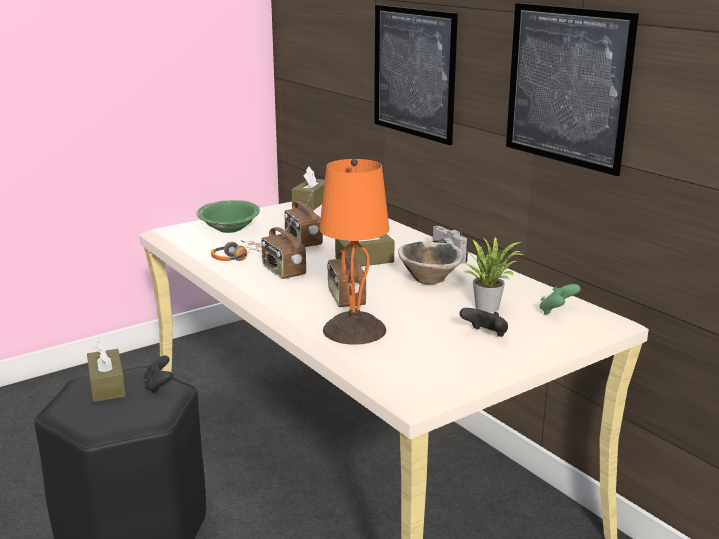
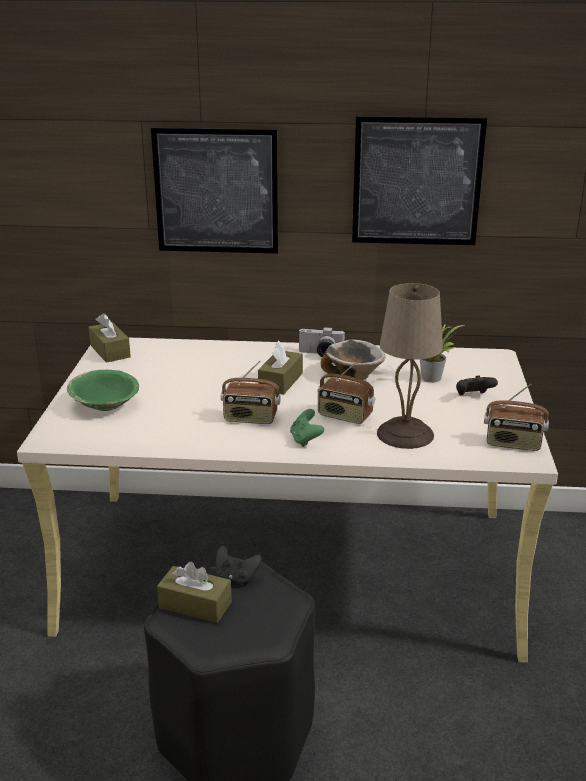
camera: 50 degrees left, 5 degrees up
headphones [211,240,261,261] -> none
radio [284,190,323,248] -> radio moved to [484,383,549,451]
orange table lamp [319,159,389,345] -> beige table lamp [377,283,443,449]
green game controller [539,284,581,314] -> green game controller moved to [290,409,324,447]

